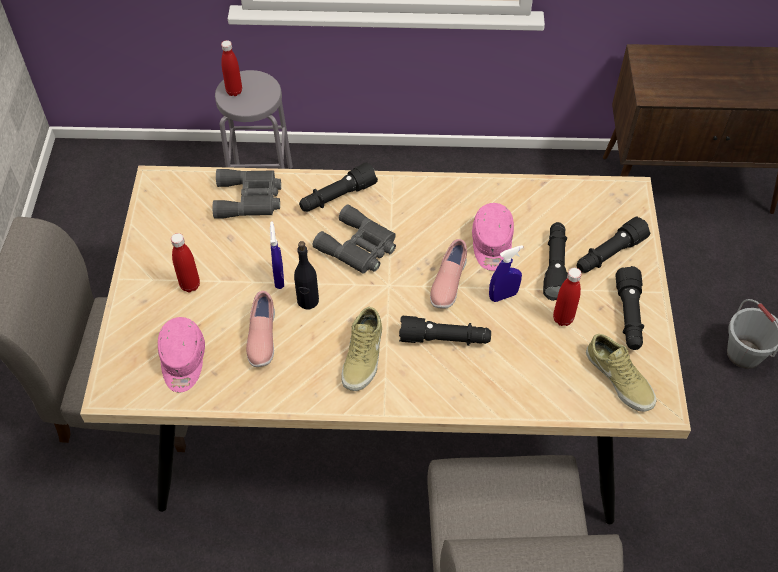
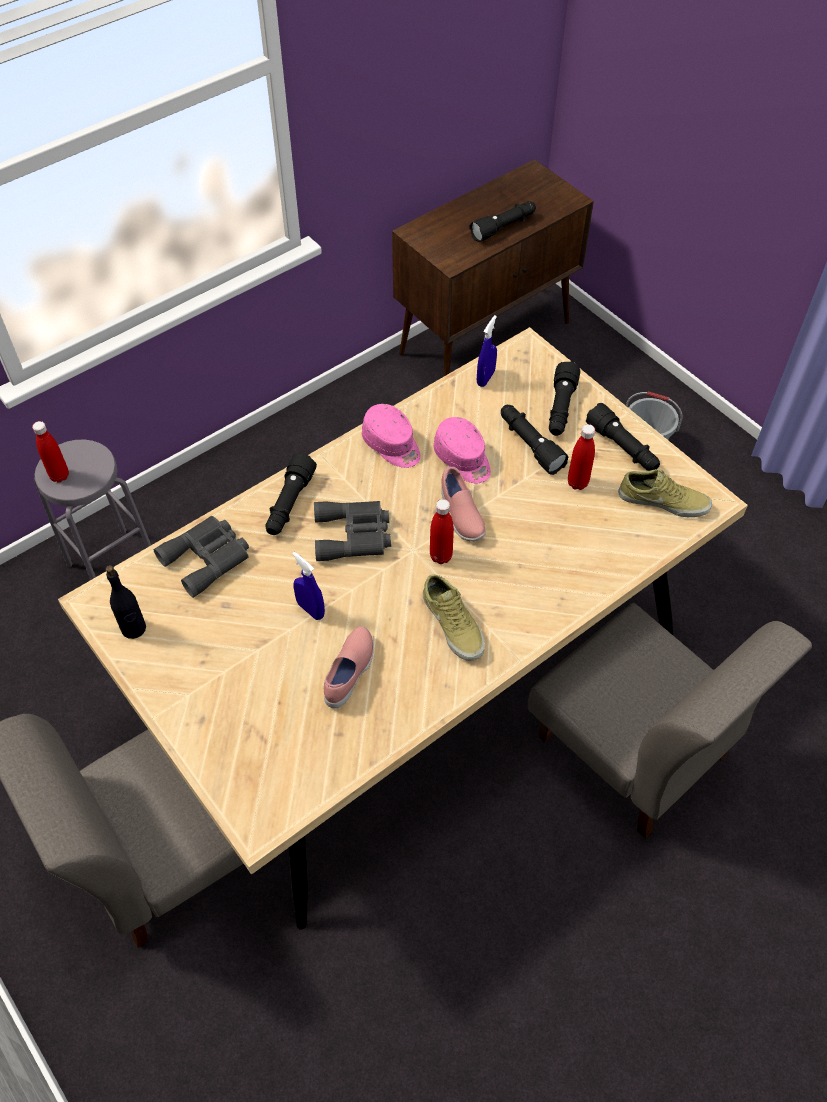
camera: 40 degrees left, 0 degrees up
pink cap [158,317,205,392] -> pink cap moved to [362,404,421,468]
red bottle [171,233,200,292] -> red bottle moved to [430,499,454,564]
pink shoe [246,291,275,367] -> pink shoe turned 120 degrees counterclockwise [324,626,374,708]
black bottle [294,241,319,309] -> black bottle moved to [106,565,146,639]
black flashlight [399,316,491,346] -> black flashlight moved to [469,201,536,242]
blue spray bottle [489,245,523,302] -> blue spray bottle moved to [477,315,497,387]

